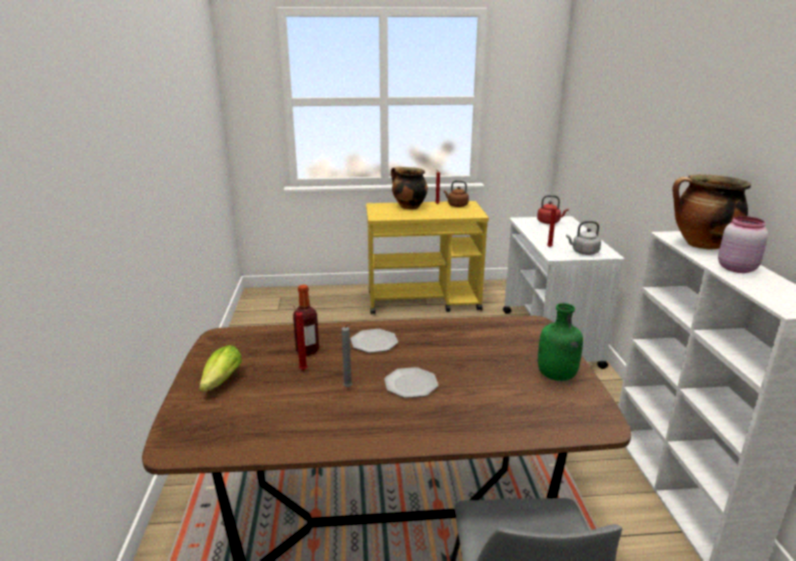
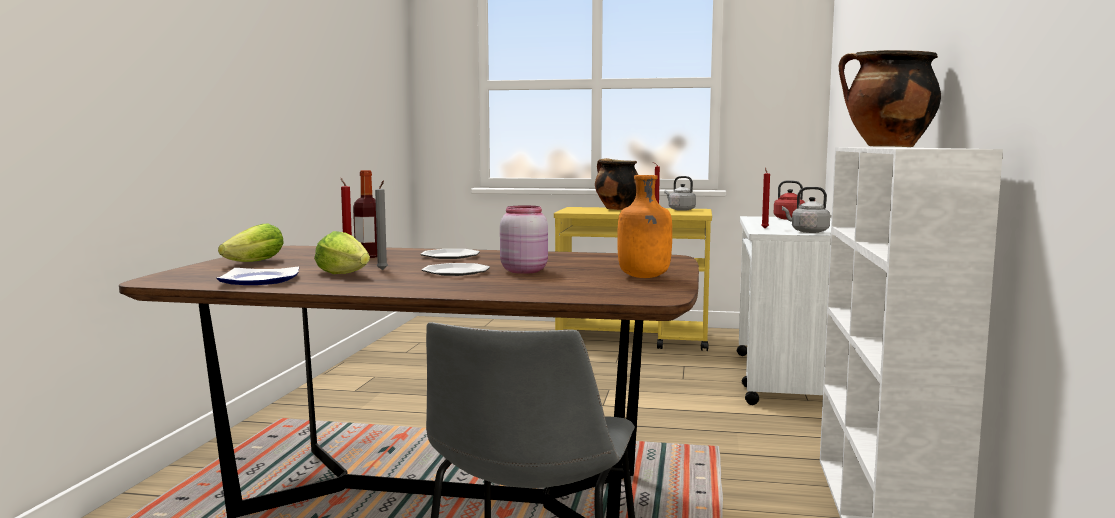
camera: 15 degrees right, 15 degrees down
brown kettle [444,180,469,207] -> grey kettle [665,176,696,211]
green bottle [538,303,583,381] -> orange bottle [617,175,672,278]
pink jar [718,216,768,273] -> pink jar moved to [500,206,548,274]
none -> plate [217,267,299,285]
none -> lettuce [314,231,370,274]

